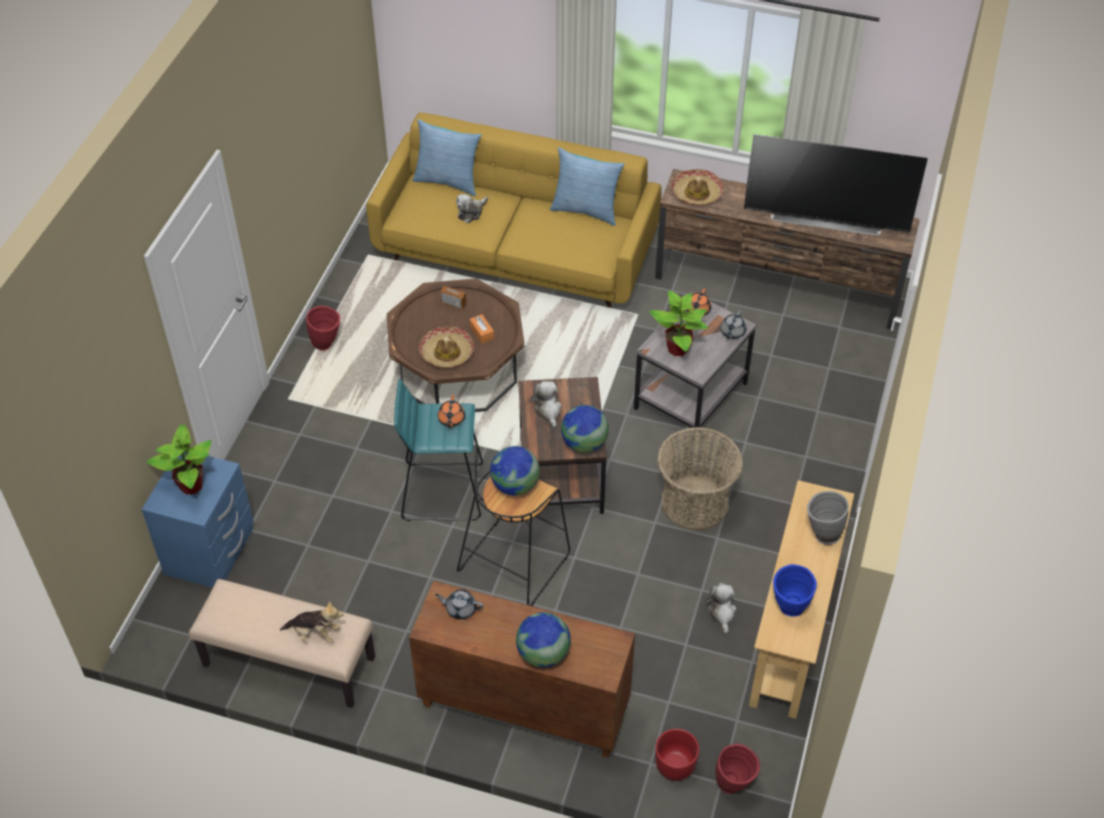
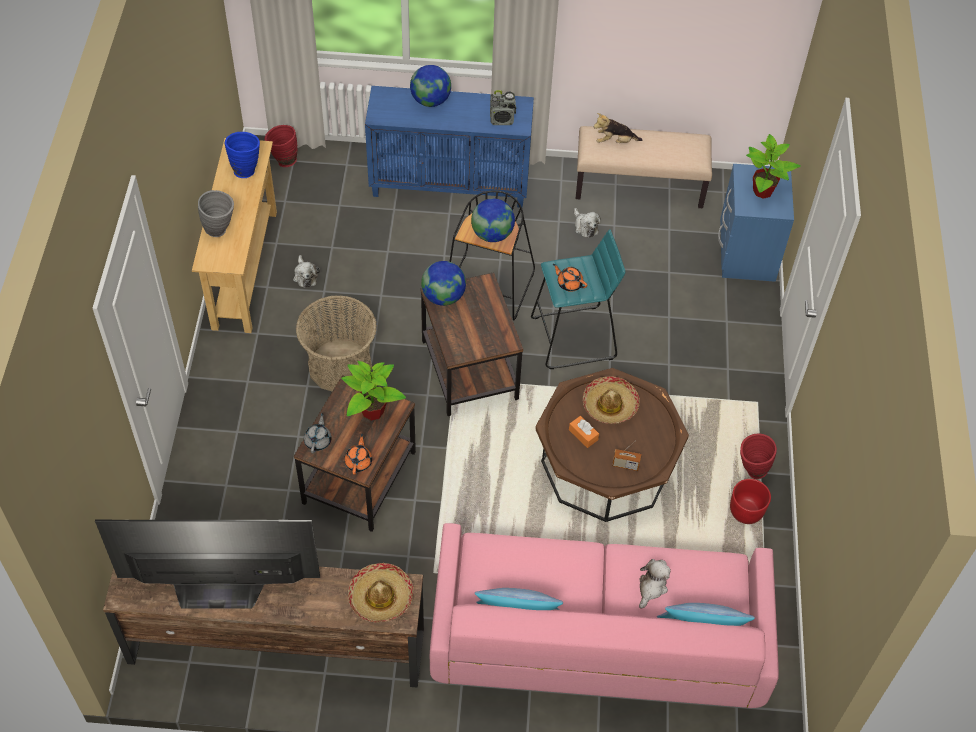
camera: 165 degrees right, 5 degrees up
yellow sofa [366,113,662,308] -> pink sofa [430,523,779,708]
brown cabinet [409,581,635,758] -> blue cabinet [365,86,534,207]
grey teapot [435,589,484,619] -> radio [490,90,516,125]
orange teapot [438,395,465,428] -> orange teapot turned 45 degrees counterclockwise [553,264,587,292]
plush toy [531,381,562,428] -> plush toy moved to [574,208,601,238]
grey side table [634,292,756,440] -> brown side table [294,375,416,531]
red planter [655,729,699,781] -> red planter moved to [730,479,771,524]

